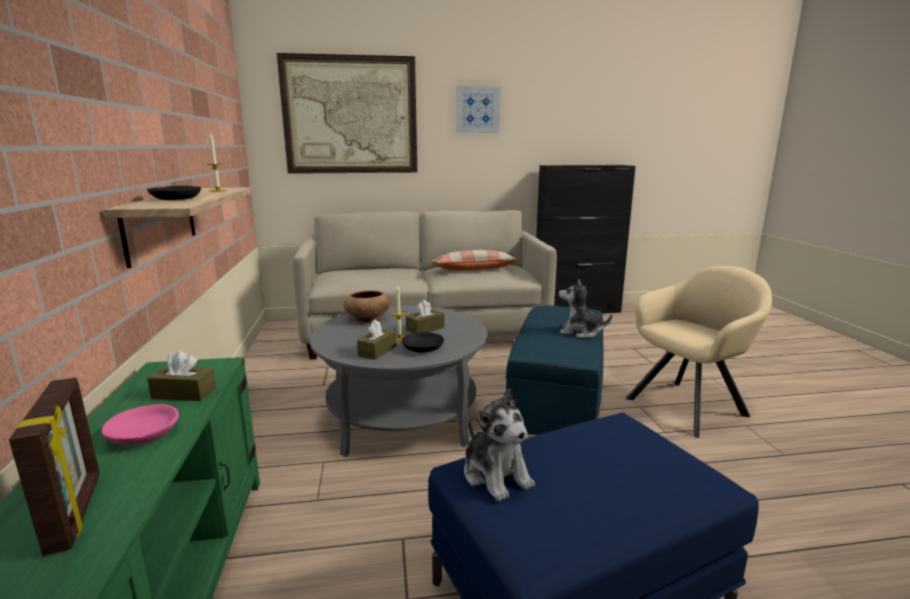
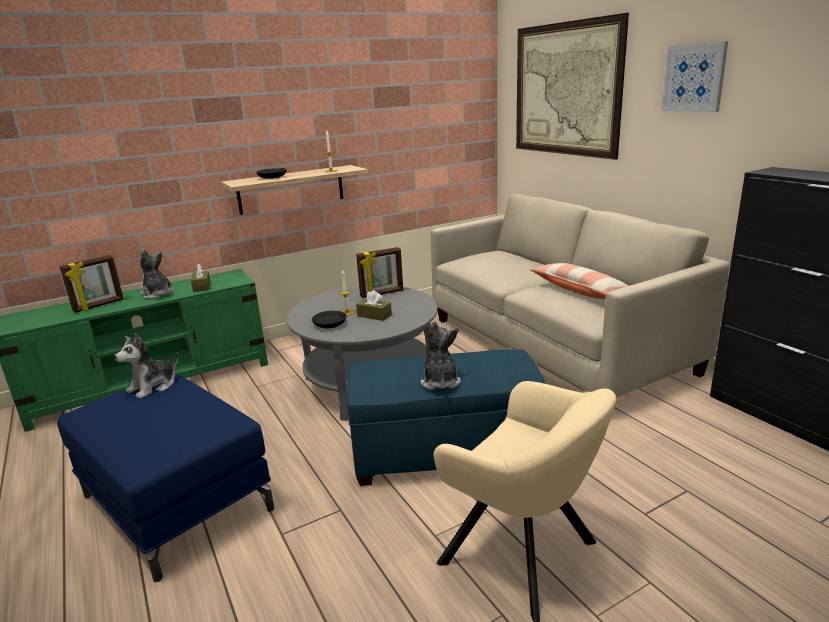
camera: 70 degrees right, 5 degrees up
pink bowl [101,404,179,445] -> plush toy [140,249,174,299]
brown bowl [344,291,390,323] -> picture frame [356,247,403,298]
brown tissue box [357,319,396,360] -> none

